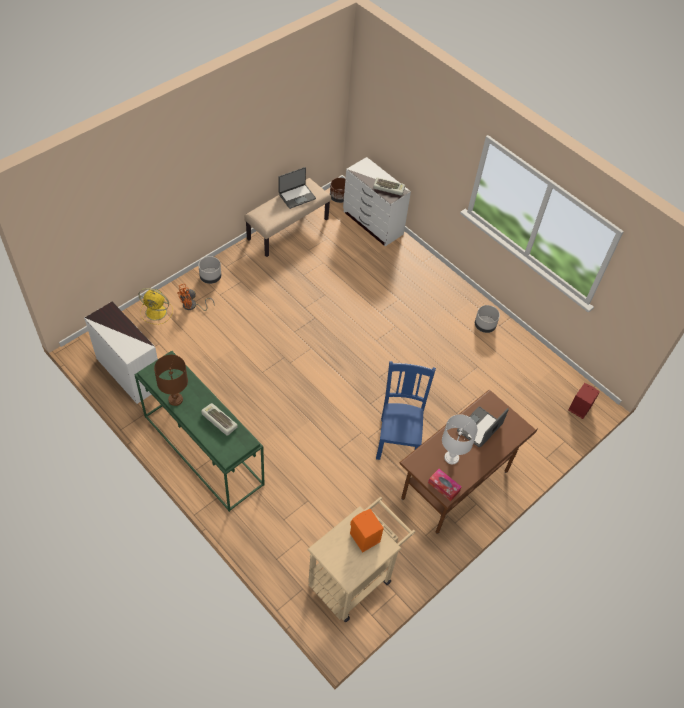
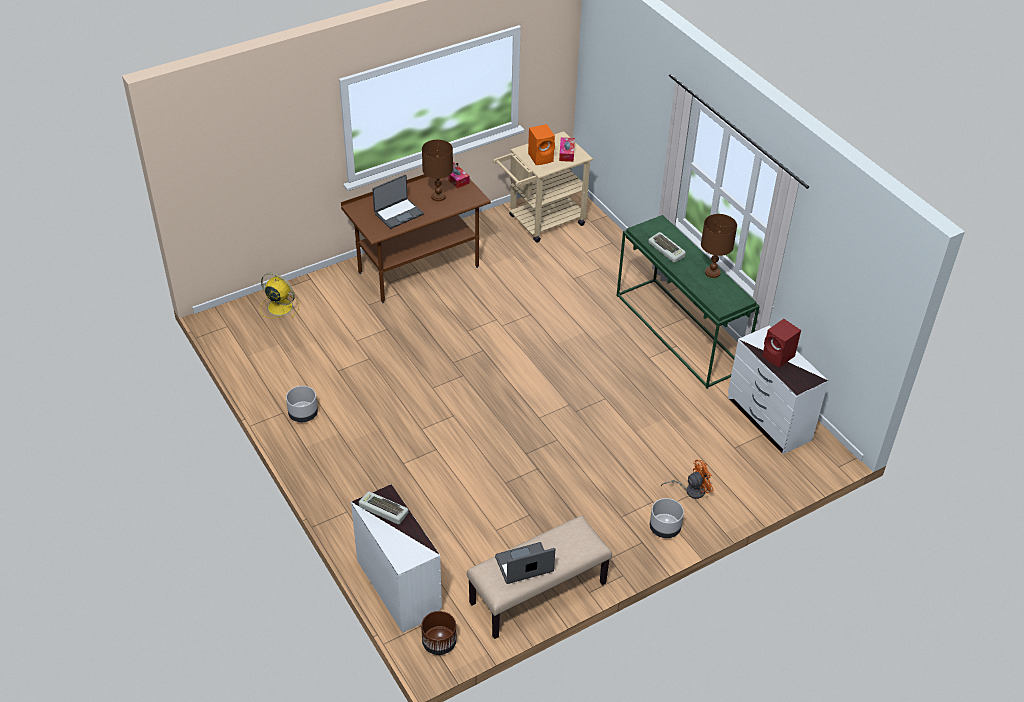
camera: 165 degrees left, 10 degrees down
yellow fan [138,288,173,324] -> yellow fan moved to [260,273,299,318]
blue chair [376,361,436,460] -> none
white table lamp [442,415,478,464] -> brown table lamp [422,140,453,201]
red speaker [568,383,599,419] -> red speaker moved to [762,319,801,368]
none -> tissue box [559,137,575,162]

